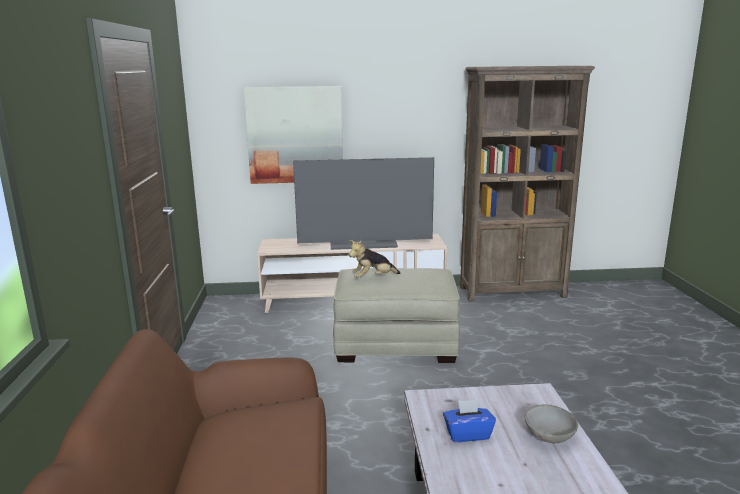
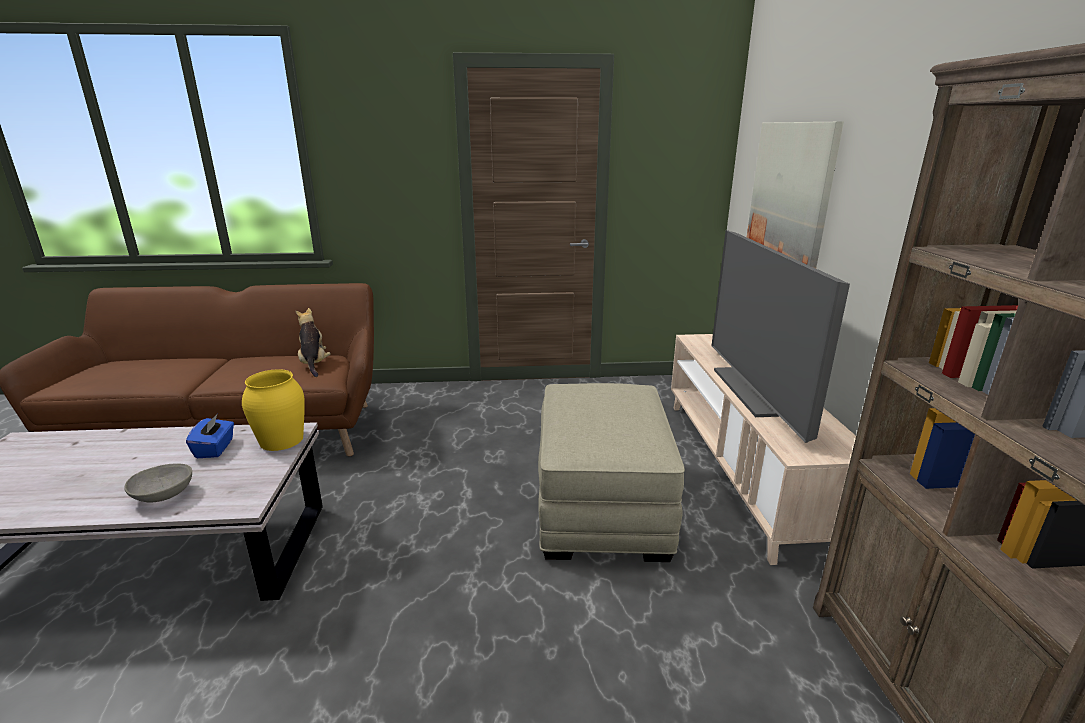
camera: 90 degrees right, 5 degrees up
plush toy [349,240,401,278] -> plush toy moved to [295,308,331,377]
none -> yellow vase [242,369,305,451]

